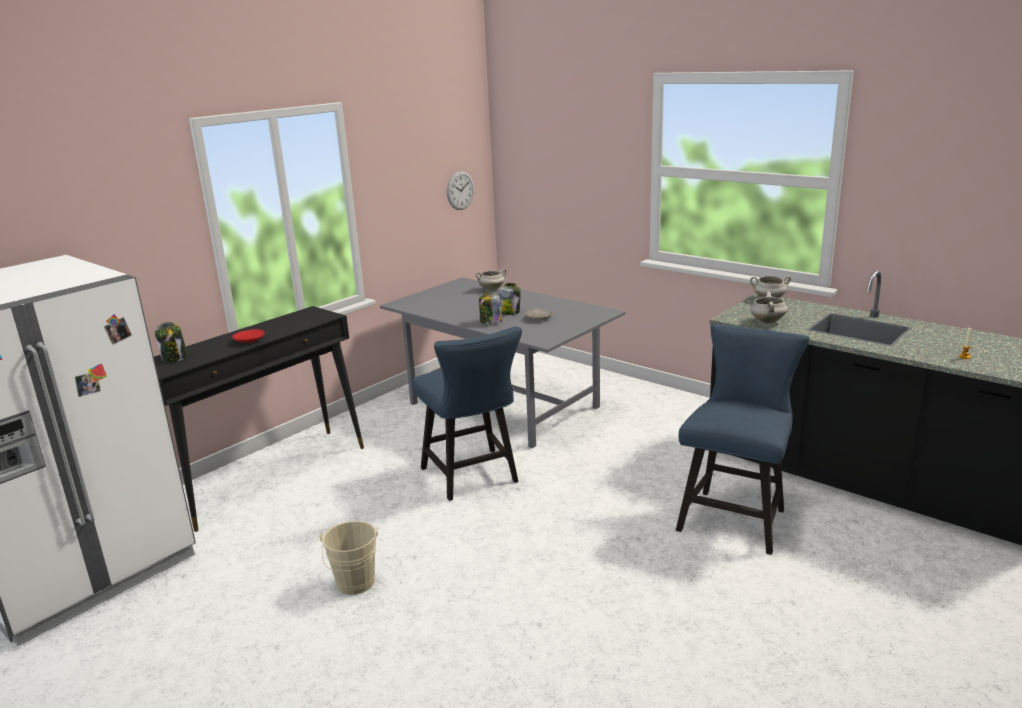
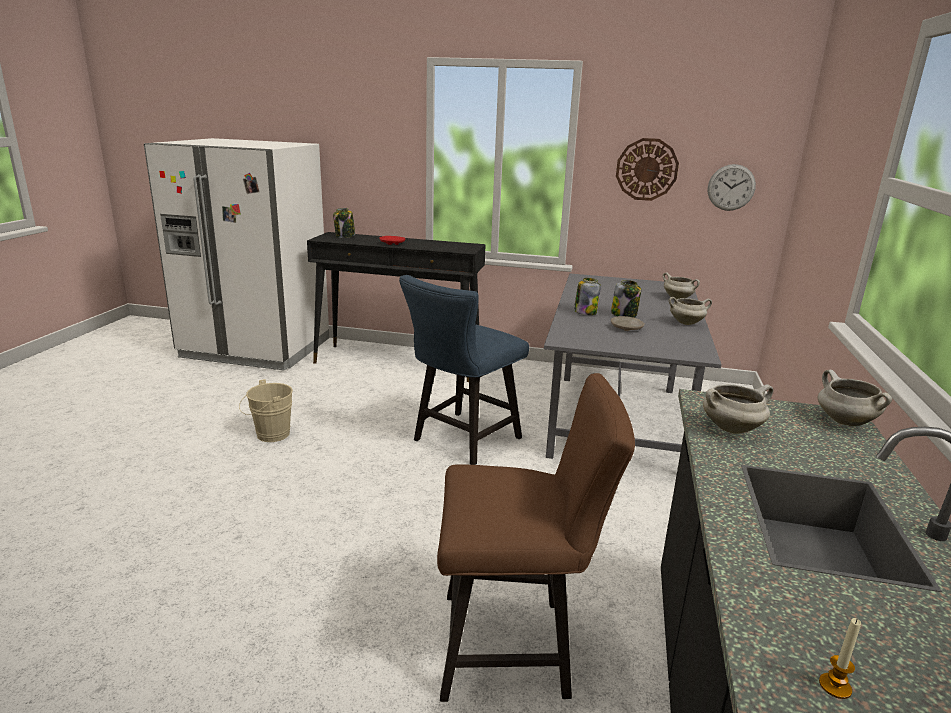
camera: 60 degrees right, 0 degrees up
blue chair [676,324,809,555] -> brown chair [437,373,635,702]
none -> wall clock [616,138,679,201]
none -> white cooking pot [669,297,712,325]

